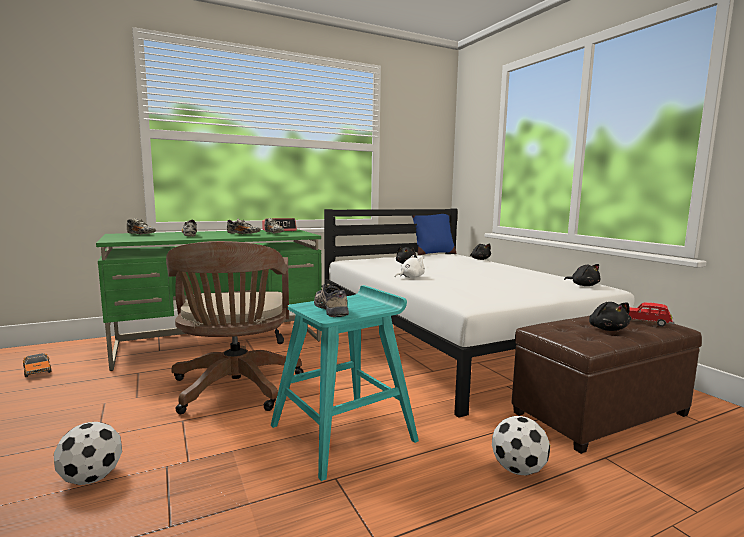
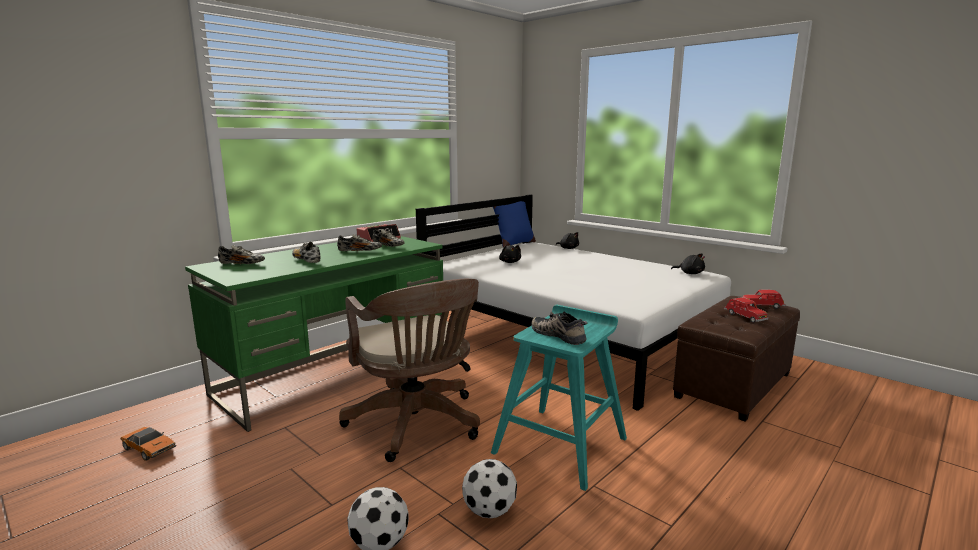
camera: 20 degrees left, 5 degrees up
white plush toy [395,255,425,278] -> none
football [492,416,550,475] -> football moved to [462,459,517,518]
black plush toy [589,302,630,331] -> red toy car [724,297,768,323]

